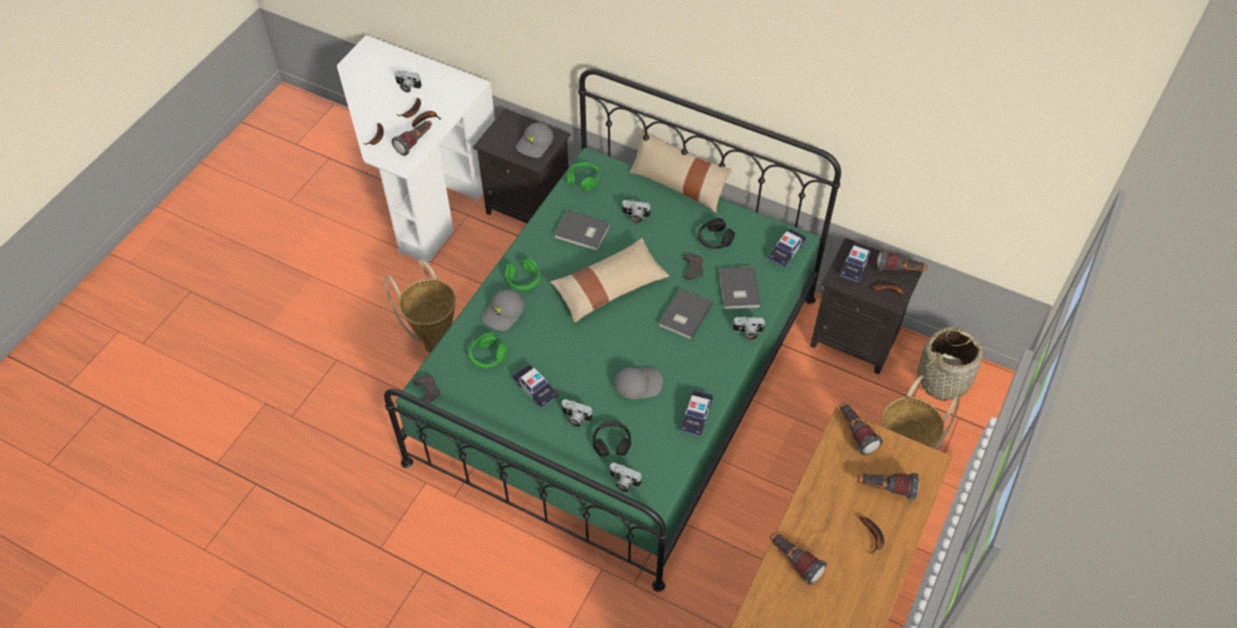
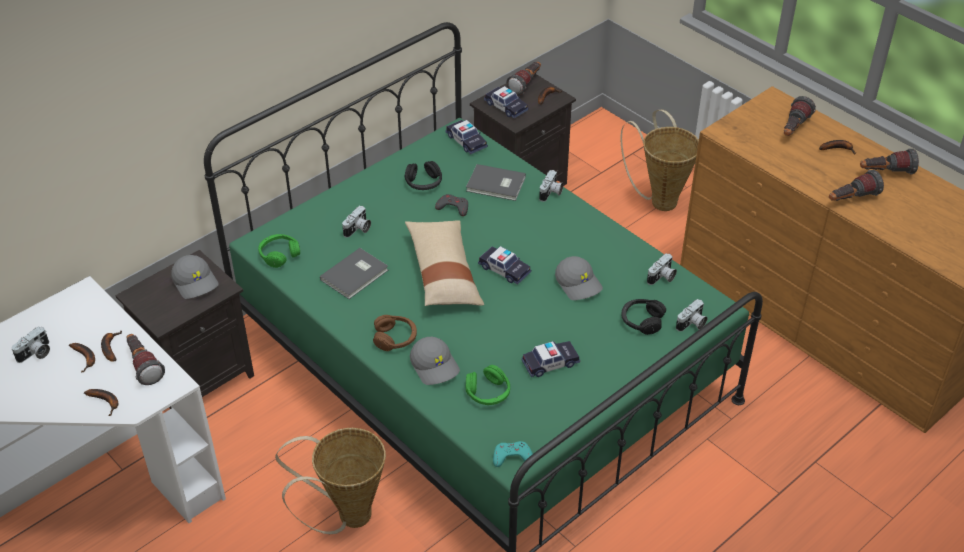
camera: 70 degrees left, 10 degrees down
grey game controller [413,375,440,404] -> turquoise game controller [493,441,533,467]
green headphones [505,258,540,290] -> brown headphones [373,315,417,351]
camera [561,399,593,427] -> camera moved to [647,253,677,285]
grey cap [614,367,663,400] -> grey cap turned 150 degrees clockwise [555,256,603,300]
beige pillow [630,129,732,213] -> none
grey book [659,288,713,340] -> none
toy car [680,390,713,437] -> toy car moved to [478,246,531,285]
flashlight [840,402,883,455] -> flashlight moved to [860,148,919,175]
basket [917,326,984,401] -> none

